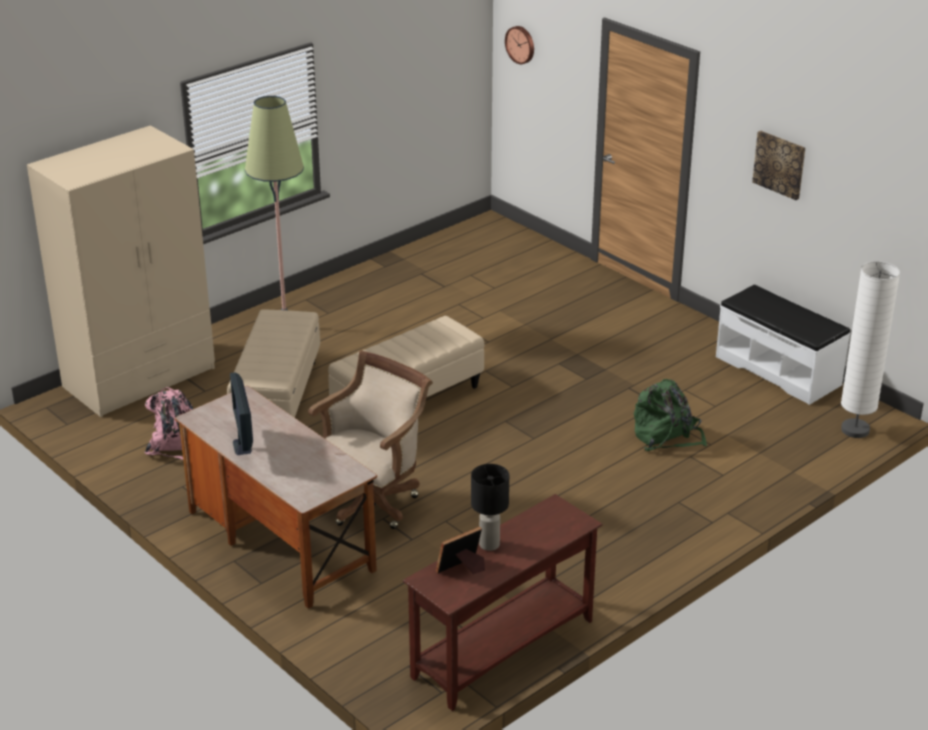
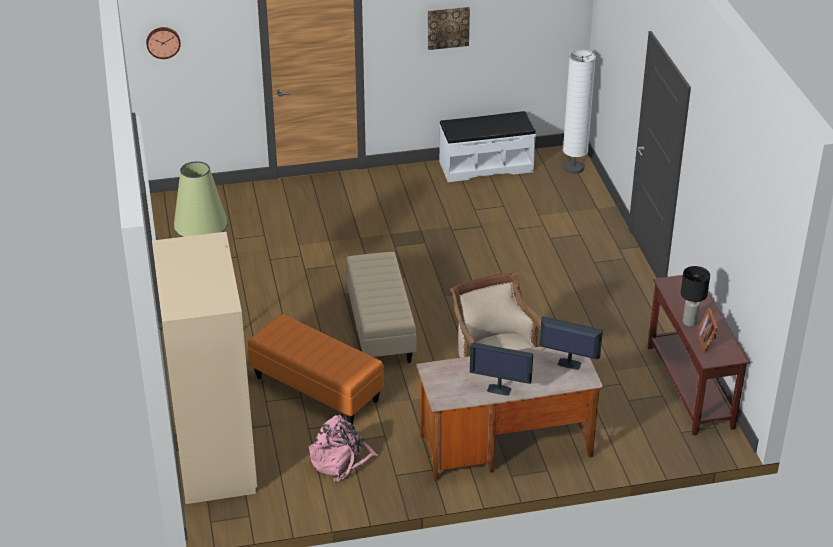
camera: 60 degrees left, 5 degrees up
beige ottoman [227,309,320,418] -> orange ottoman [248,314,384,424]
green backpack [634,379,707,451] -> none
none -> monitor [540,316,603,370]

